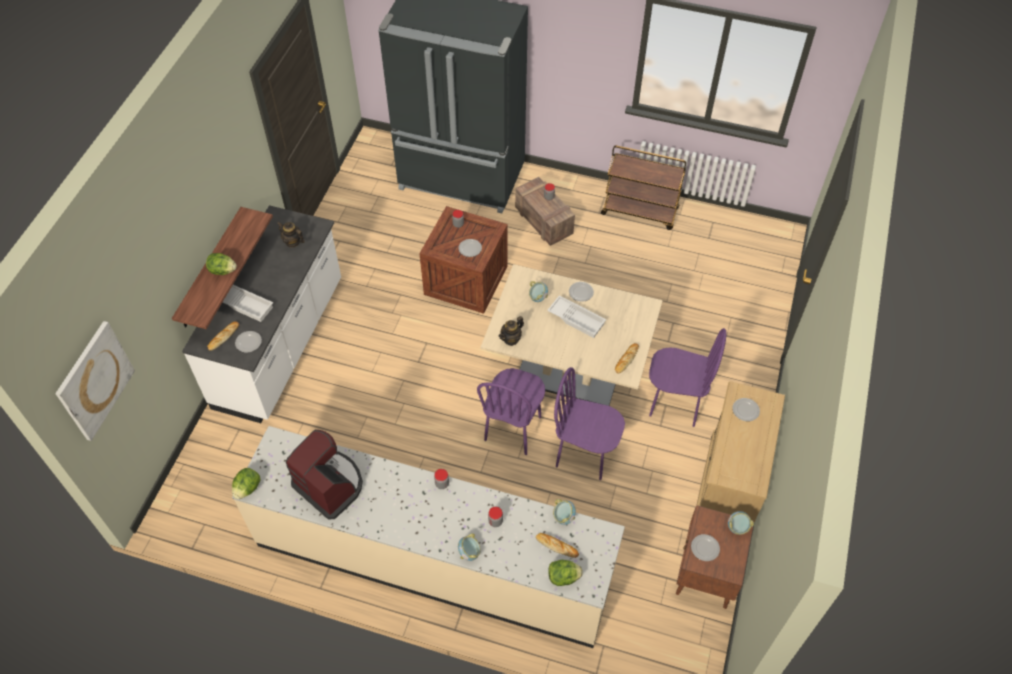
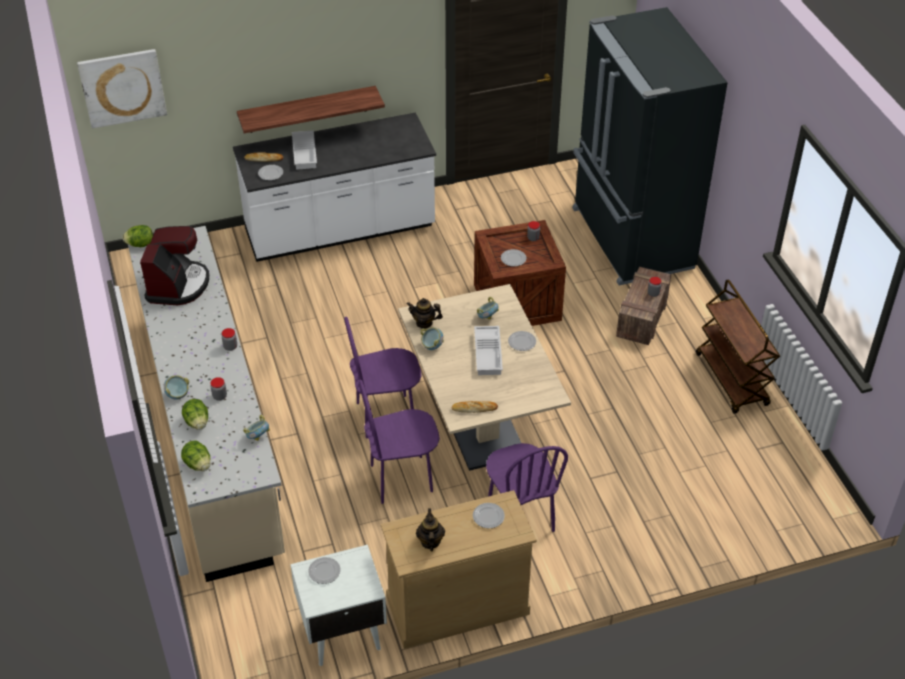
camera: 55 degrees right, 10 degrees down
lettuce [206,253,237,275] -> lettuce moved to [182,399,208,430]
teapot [277,221,305,248] -> teapot moved to [416,508,445,551]
bread [536,533,579,558] -> none
purple chair [554,367,625,480] -> purple chair turned 90 degrees counterclockwise [359,380,440,504]
brown nightstand [676,505,754,609] -> white nightstand [290,545,387,666]
bowl [728,511,754,535] -> bowl moved to [420,327,444,350]

